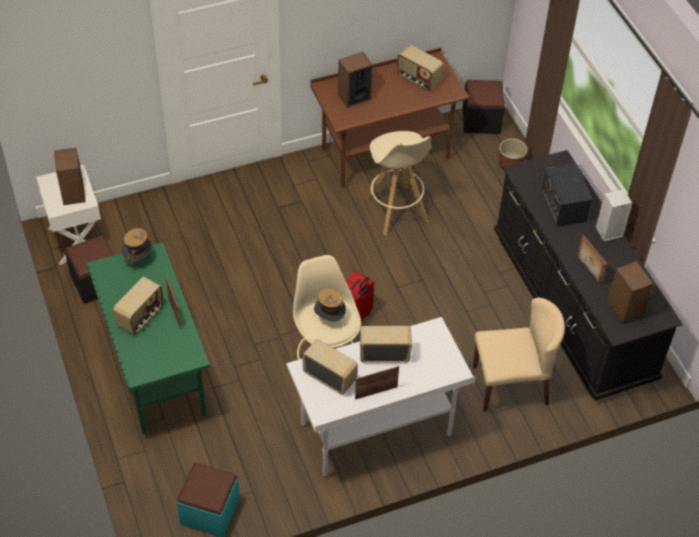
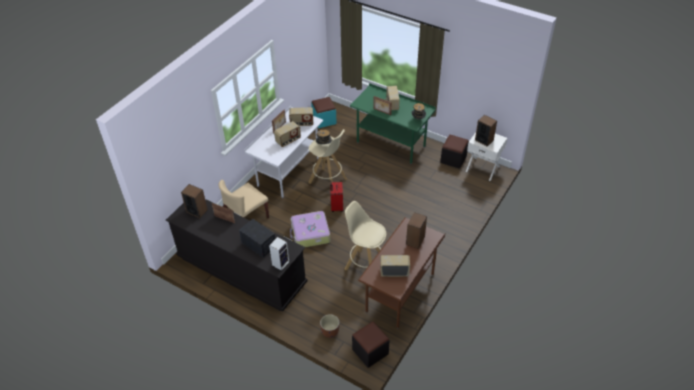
camera: 145 degrees right, 5 degrees down
speaker [596,189,632,241] -> speaker moved to [269,237,289,271]
none -> suitcase [290,211,330,247]

